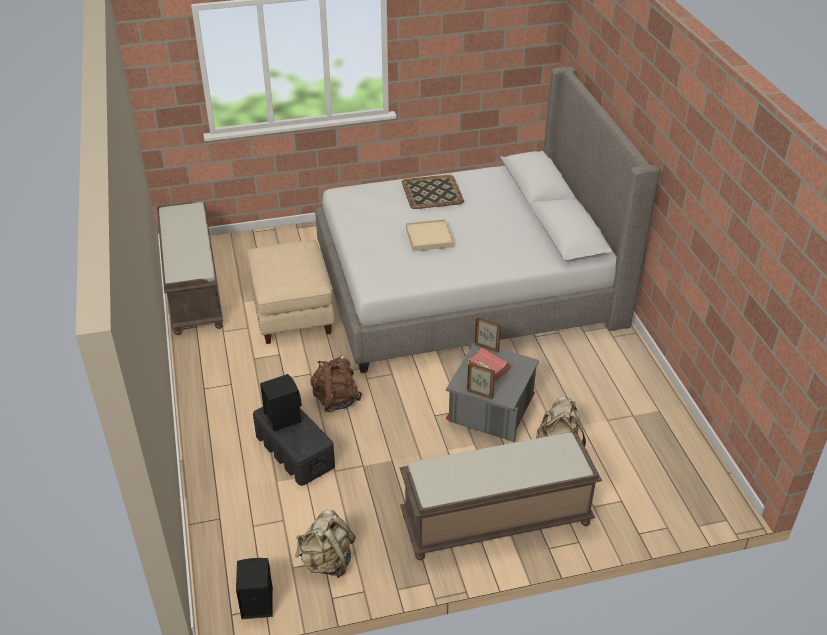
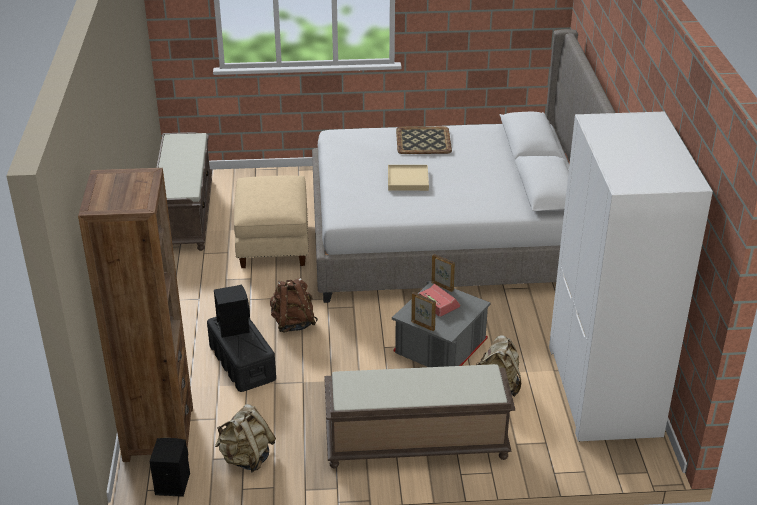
camera: 10 degrees right, 5 degrees down
none -> brown bookcase [78,168,193,462]
none -> white wardrobe [549,112,713,442]

